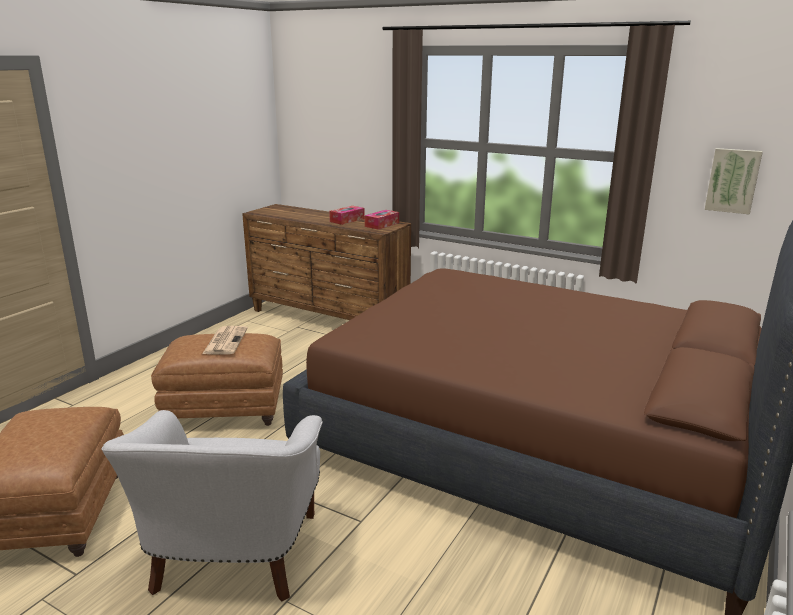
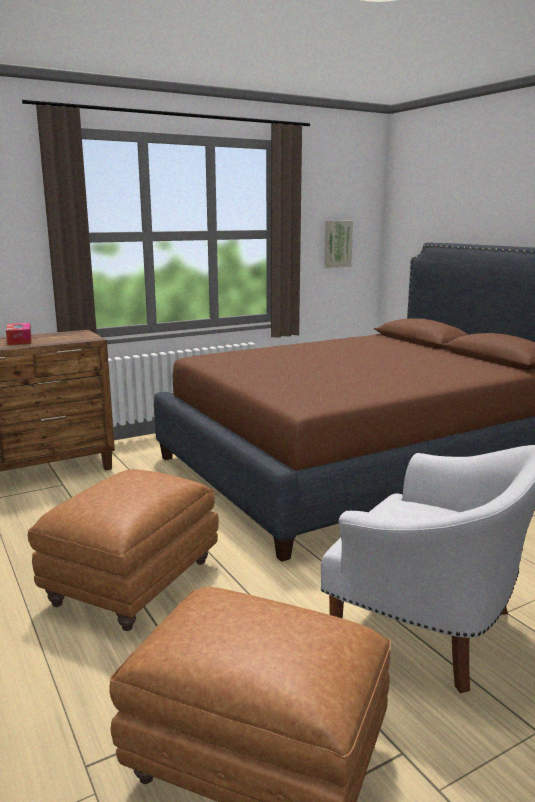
camera: 60 degrees left, 5 degrees down
newspaper [202,326,248,354] -> none
tissue box [365,210,399,229] -> none

